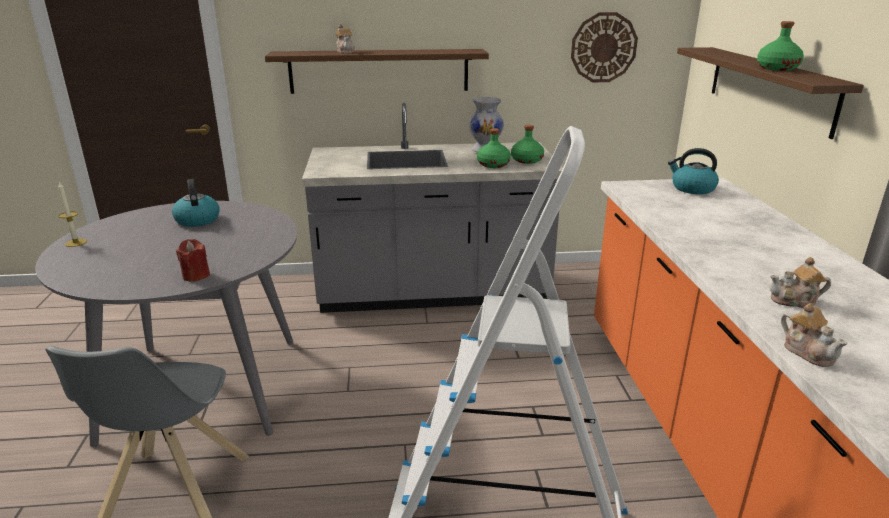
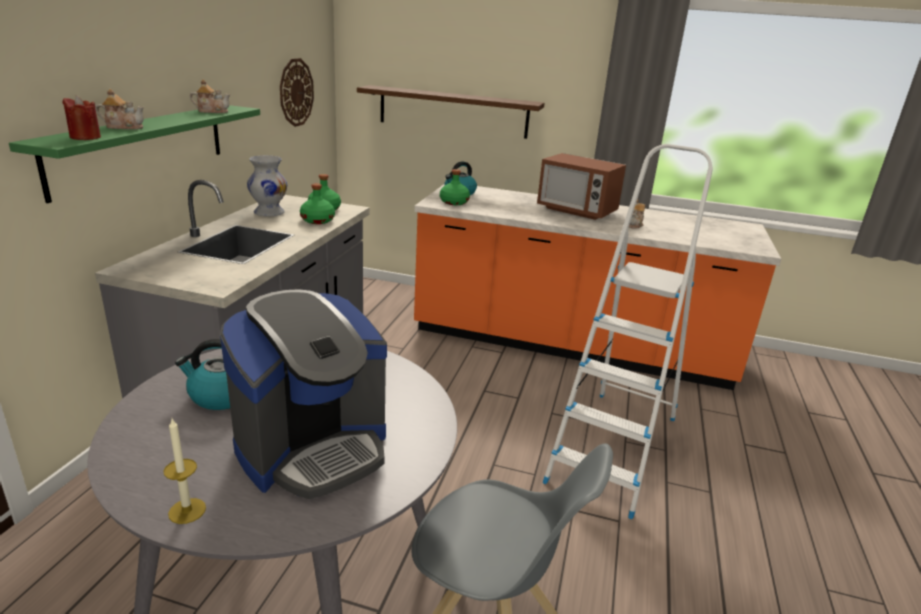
camera: 70 degrees left, 0 degrees up
red candle [176,239,210,282] -> red candle moved to [62,96,101,140]
brown shelf [265,49,489,94] -> green shelf [9,105,260,203]
green bottle [757,21,804,71] -> green bottle moved to [440,169,470,205]
teapot [781,303,848,367] -> teapot moved to [190,79,231,113]
none -> coffee machine [220,289,387,499]
none -> microwave [537,153,626,220]

